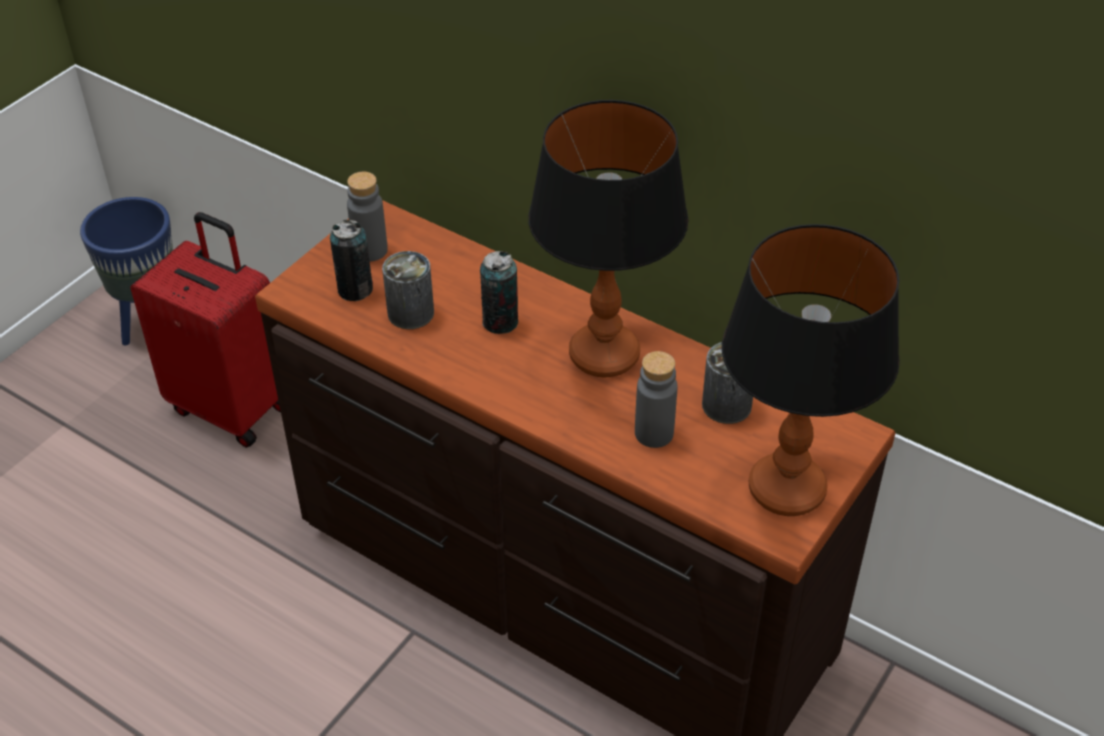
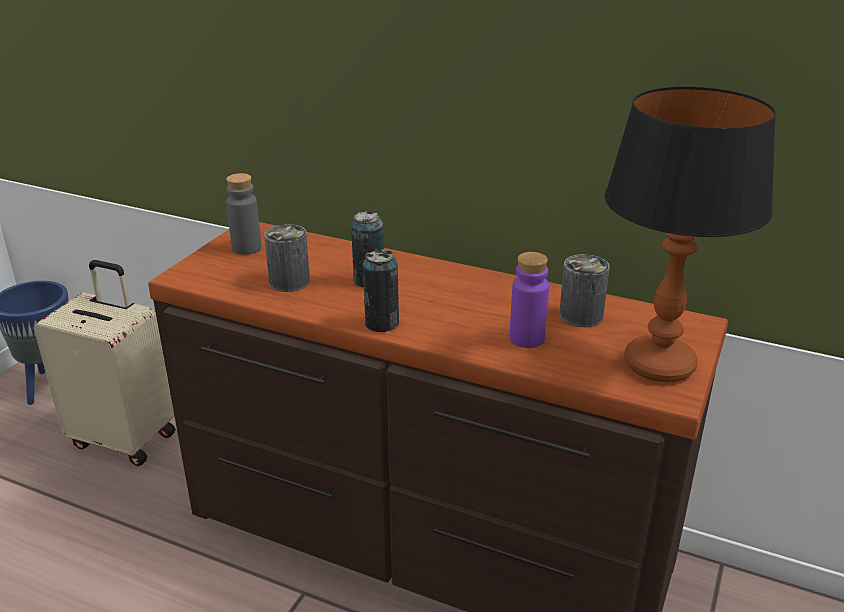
camera: 10 degrees left, 15 degrees down
red suitcase [131,212,281,447] -> beige suitcase [34,260,175,466]
can [330,220,373,301] -> can moved to [363,249,399,332]
table lamp [528,100,688,377] -> none
grey bottle [635,351,677,448] -> purple bottle [509,252,549,348]

